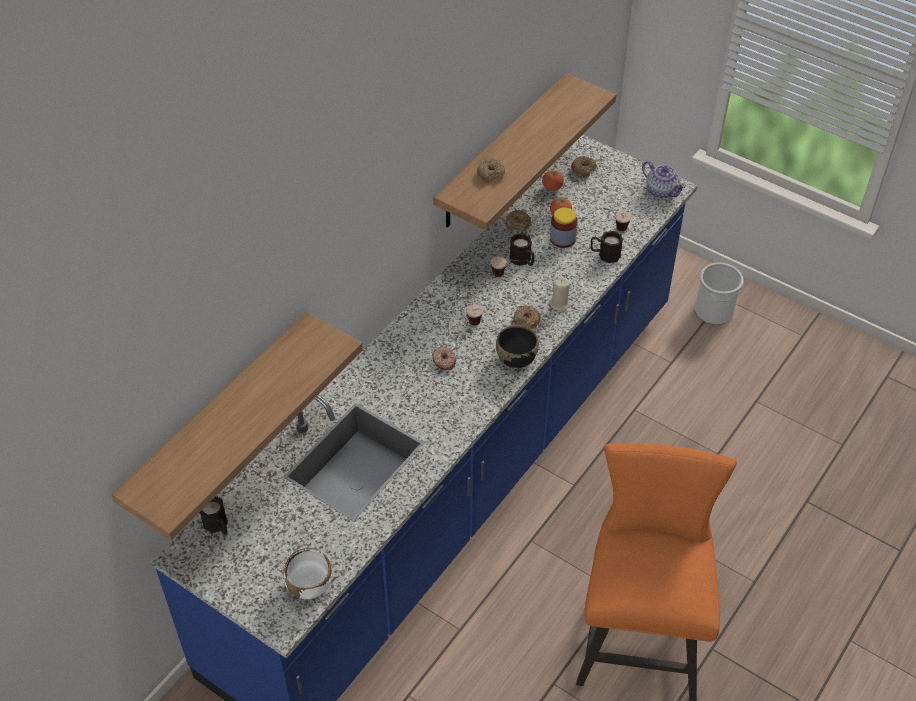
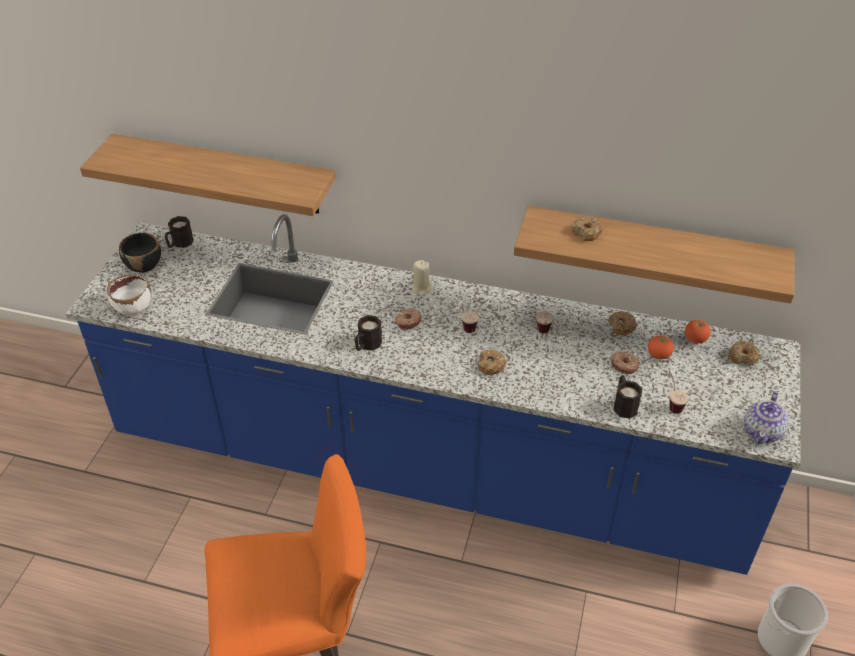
camera: 70 degrees right, 5 degrees down
black bowl [496,325,539,368] -> black bowl moved to [119,233,161,273]
black mug [509,233,535,266] -> black mug moved to [355,315,382,351]
beige candle [549,277,572,311] -> beige candle moved to [412,260,432,296]
jar [550,207,578,248] -> donut [611,351,640,374]

